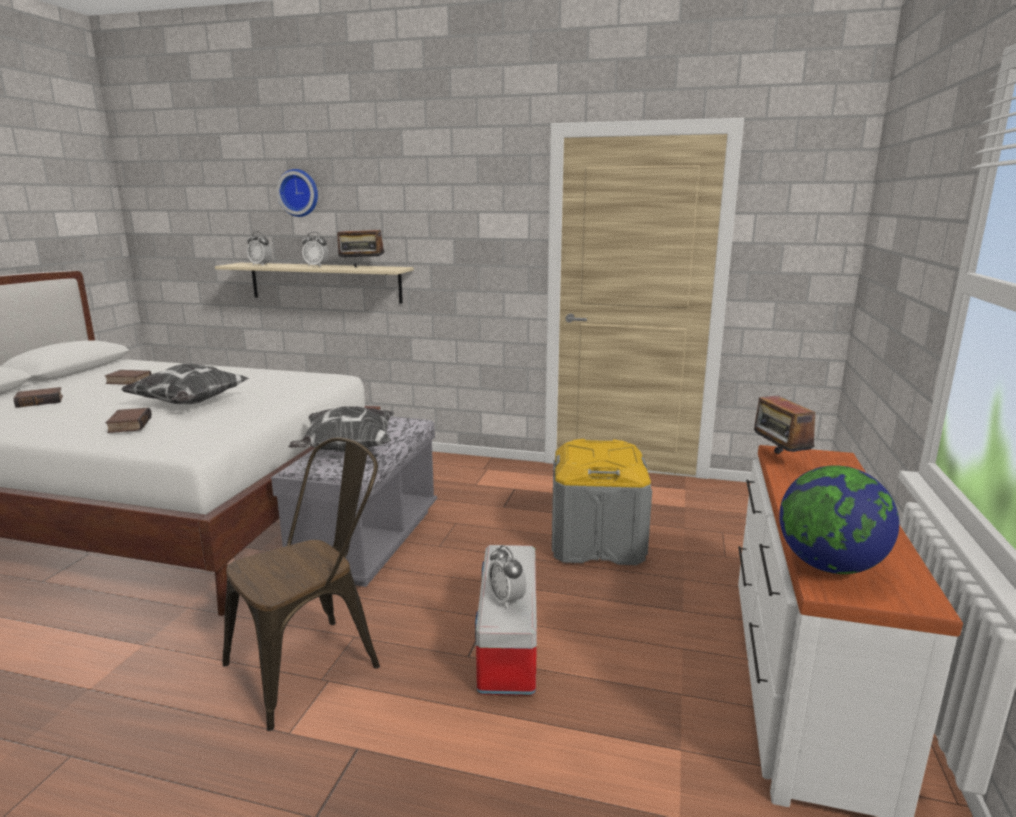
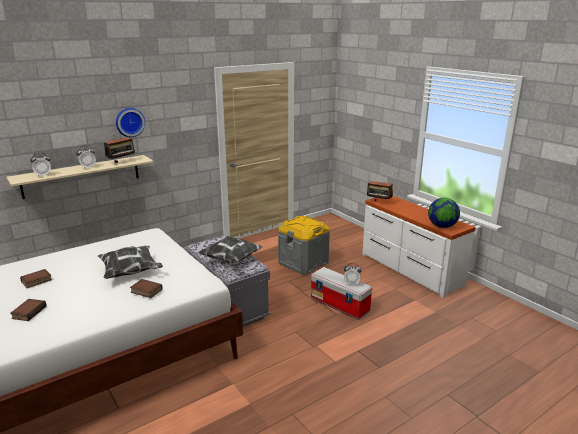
camera: 50 degrees left, 5 degrees up
brown chair [223,437,380,731] -> none
wall clock [277,169,318,217] -> wall clock moved to [116,108,145,137]

